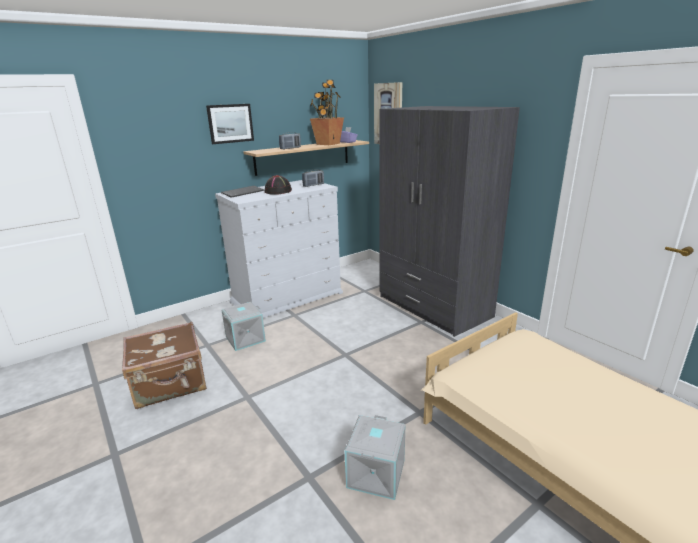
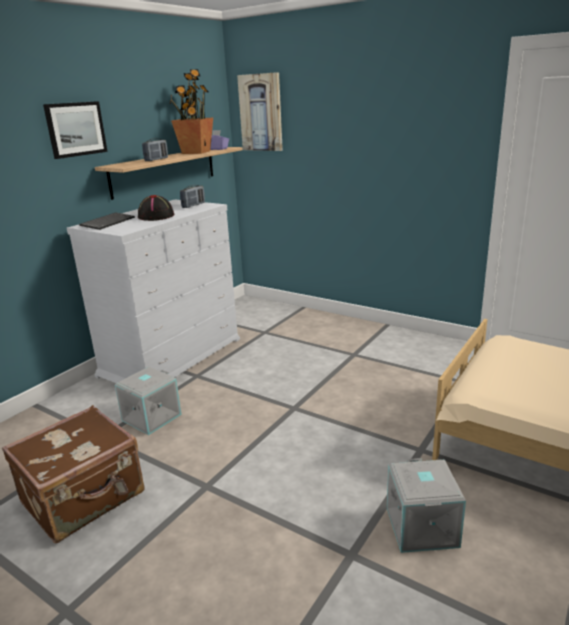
camera: 20 degrees left, 0 degrees up
grey wardrobe [379,106,520,337] -> none

